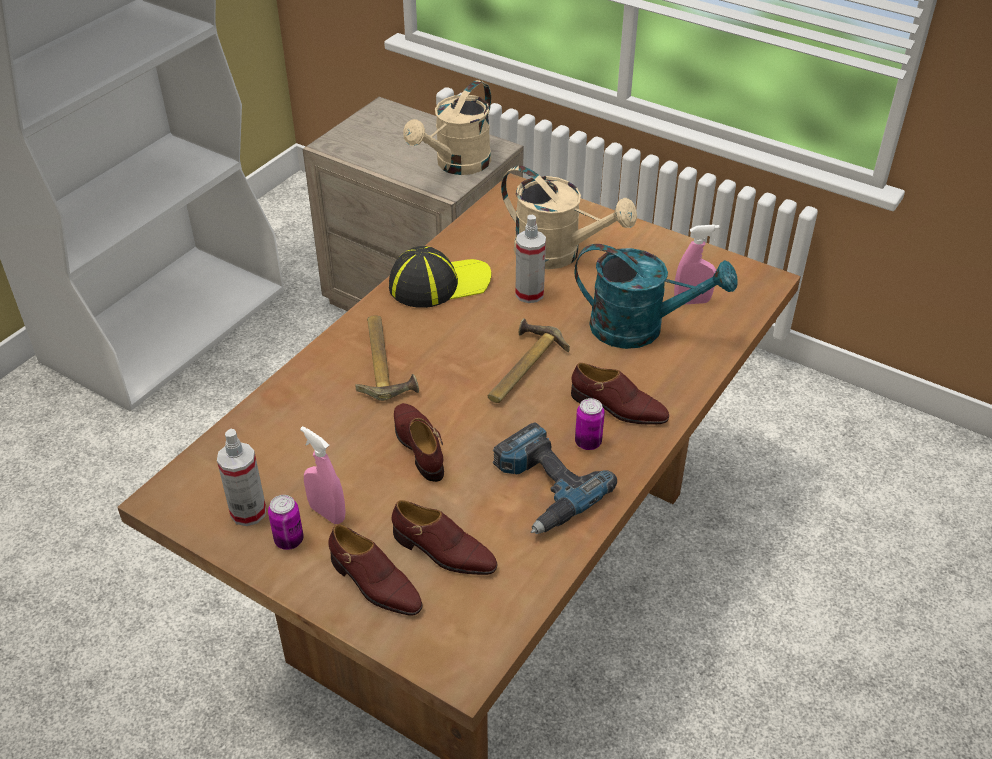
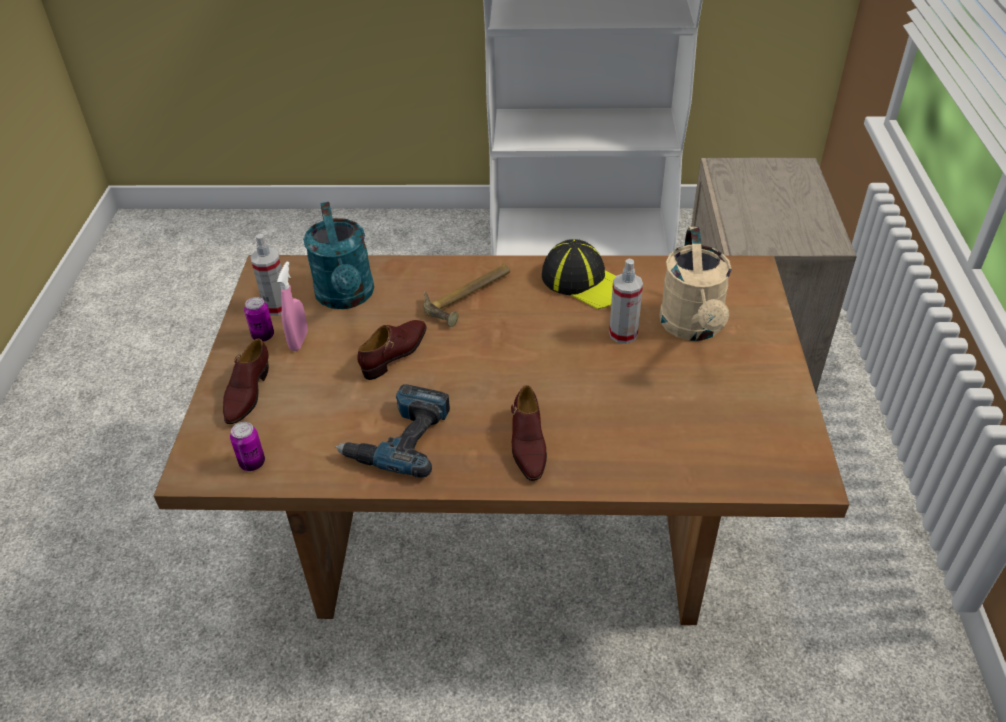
camera: 60 degrees right, 0 degrees up
brown shoe [392,500,498,575] -> none
beige watering can [403,80,491,175] -> none
hammer [488,318,570,403] -> none
turquoise watering can [574,244,738,349] -> turquoise watering can moved to [303,202,374,309]
can [575,398,605,450] -> can moved to [230,422,265,471]
pink spray bottle [674,225,720,305] -> none

